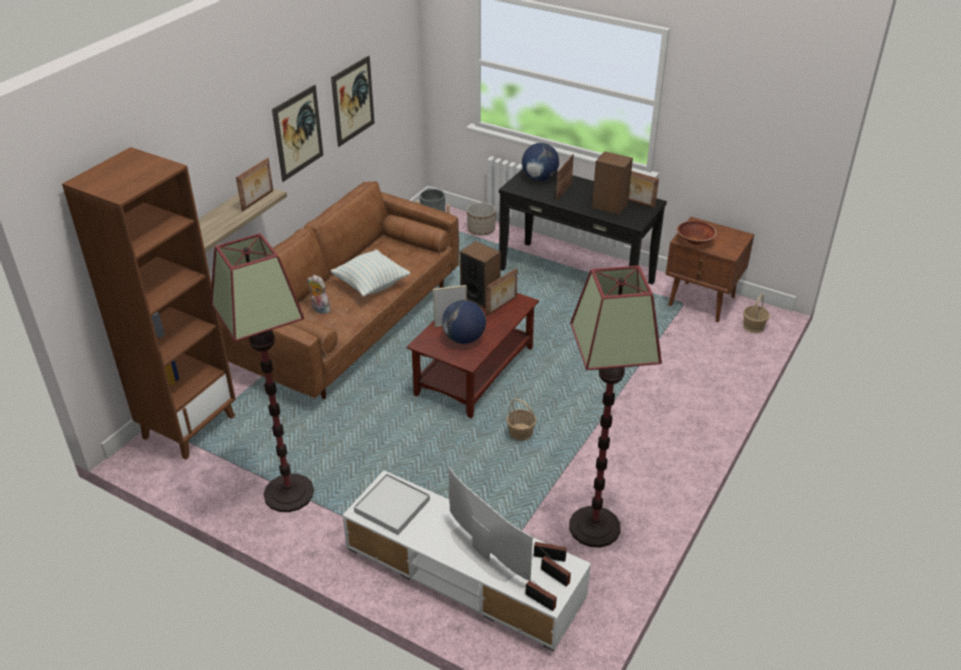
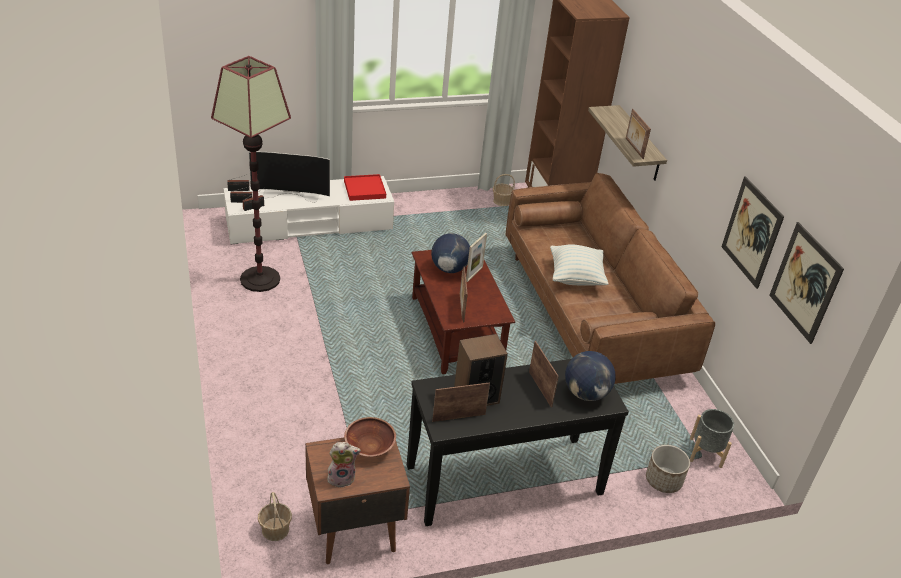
camera: 130 degrees right, 0 degrees up
floor lamp [210,233,314,512] -> none
picture [272,85,323,182] -> picture moved to [769,222,844,344]
plush toy [307,275,331,314] -> plush toy moved to [327,442,361,488]
white tray [354,473,430,535] -> red tray [344,174,386,201]
speaker [460,241,501,309] -> none
basket [506,399,536,441] -> basket moved to [493,174,515,206]

